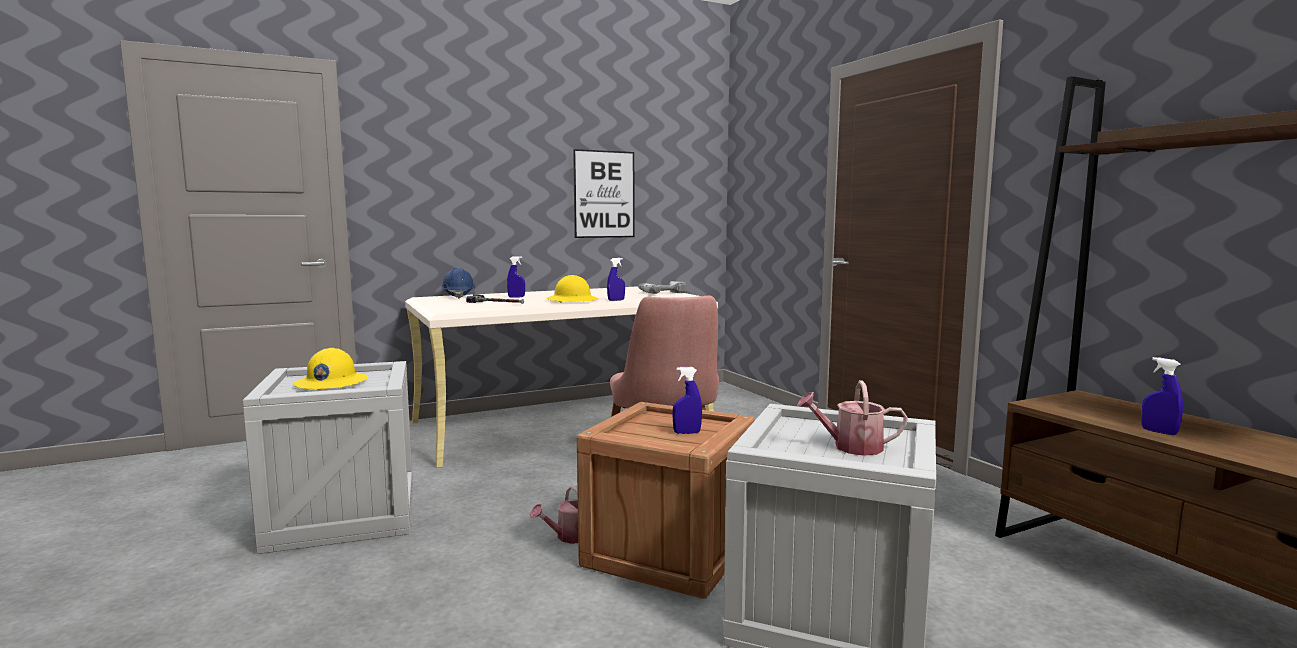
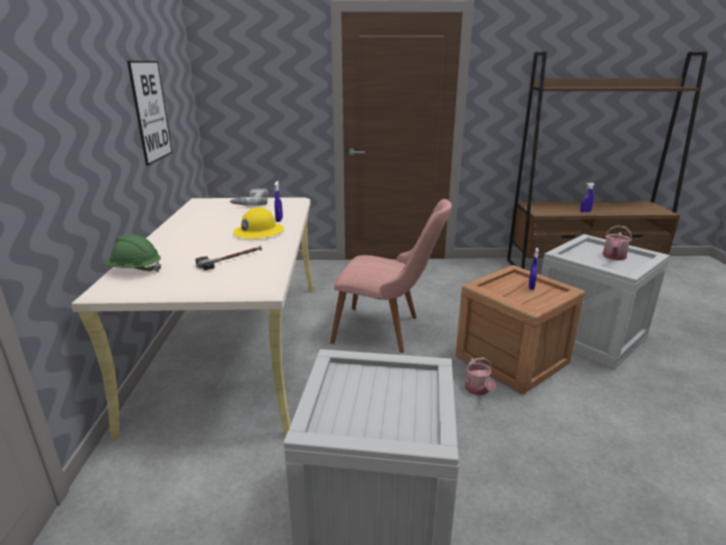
camera: 65 degrees left, 15 degrees up
yellow hard hat [293,348,368,389] -> none
blue hard hat [441,268,475,299] -> green hard hat [104,234,161,272]
blue spray bottle [507,256,525,297] -> none

